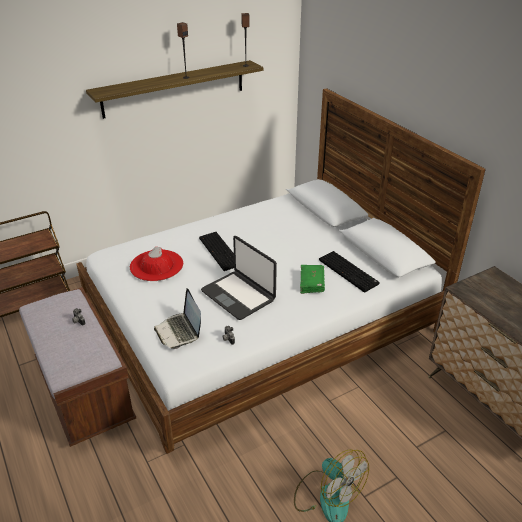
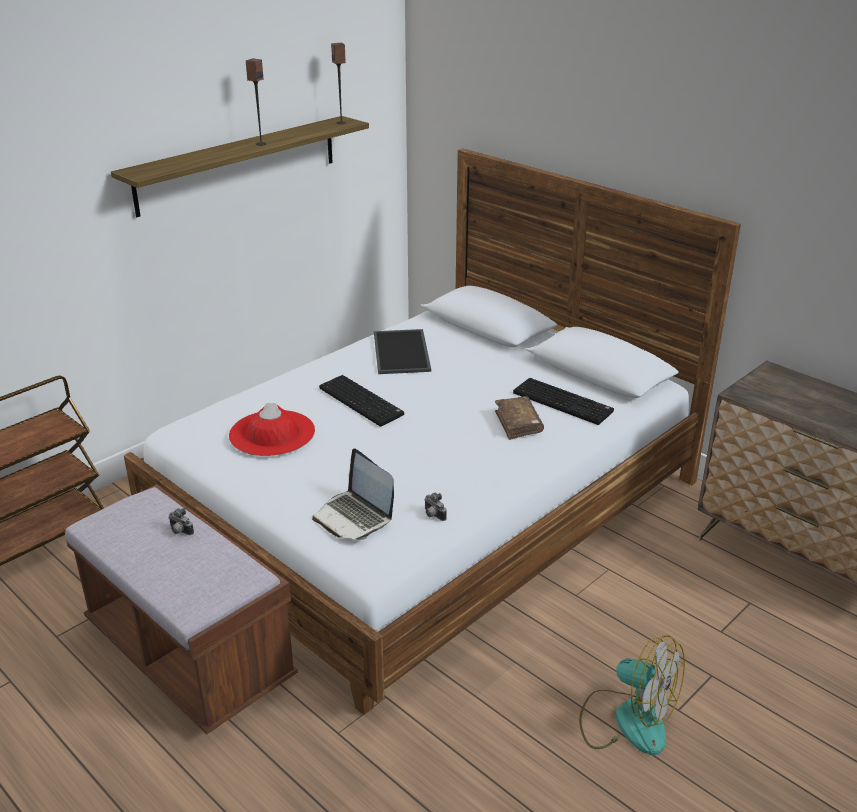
camera: 15 degrees left, 5 degrees down
laptop [201,236,277,320] -> none
green book [300,265,325,294] -> brown book [495,396,544,440]
none -> tray [374,329,431,374]

